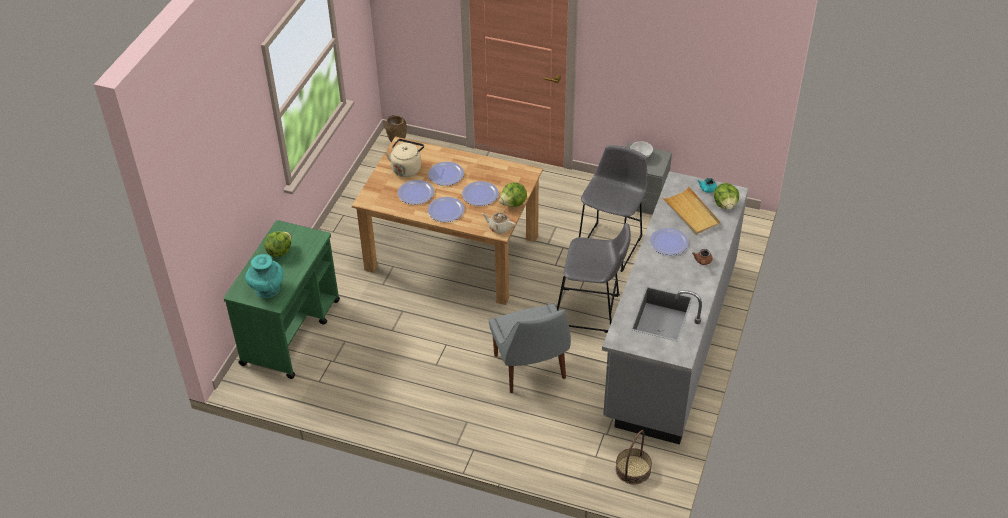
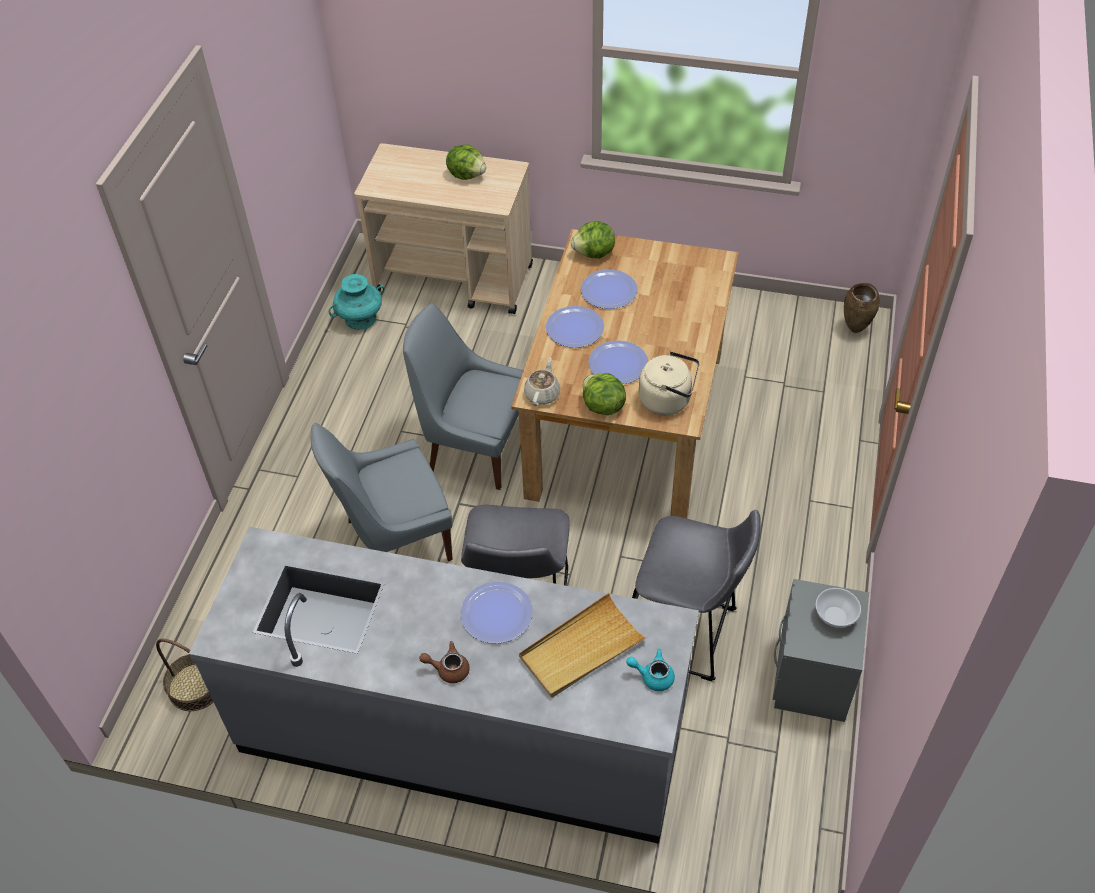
camera: 85 degrees right, 5 degrees up
green cart [224,220,340,379] -> beige cart [354,143,533,314]
turquoise vase [245,254,284,298] -> turquoise vase moved to [329,274,385,330]
beige kettle [385,139,424,177] -> beige kettle moved to [639,351,699,415]
plate [428,162,464,186] -> none
lettuce [714,183,739,210] -> lettuce moved to [571,221,615,259]
none -> grey chair [403,303,524,490]

